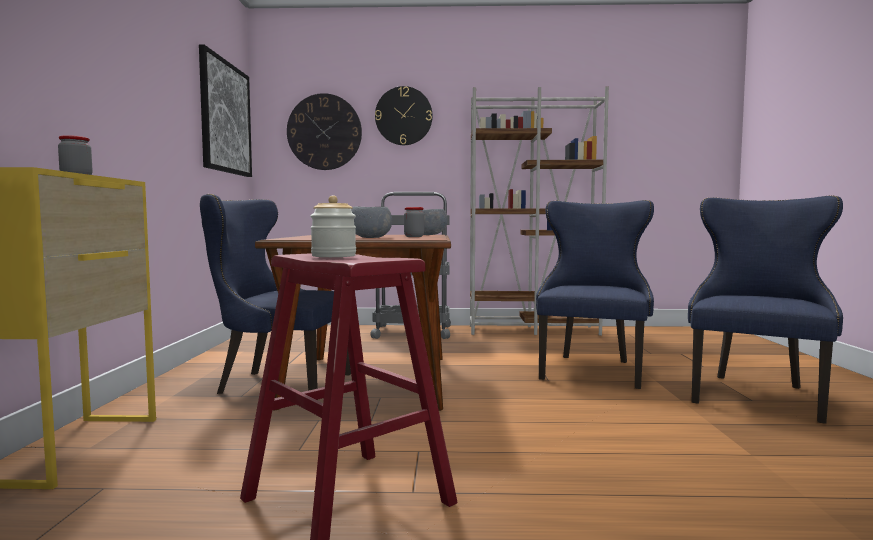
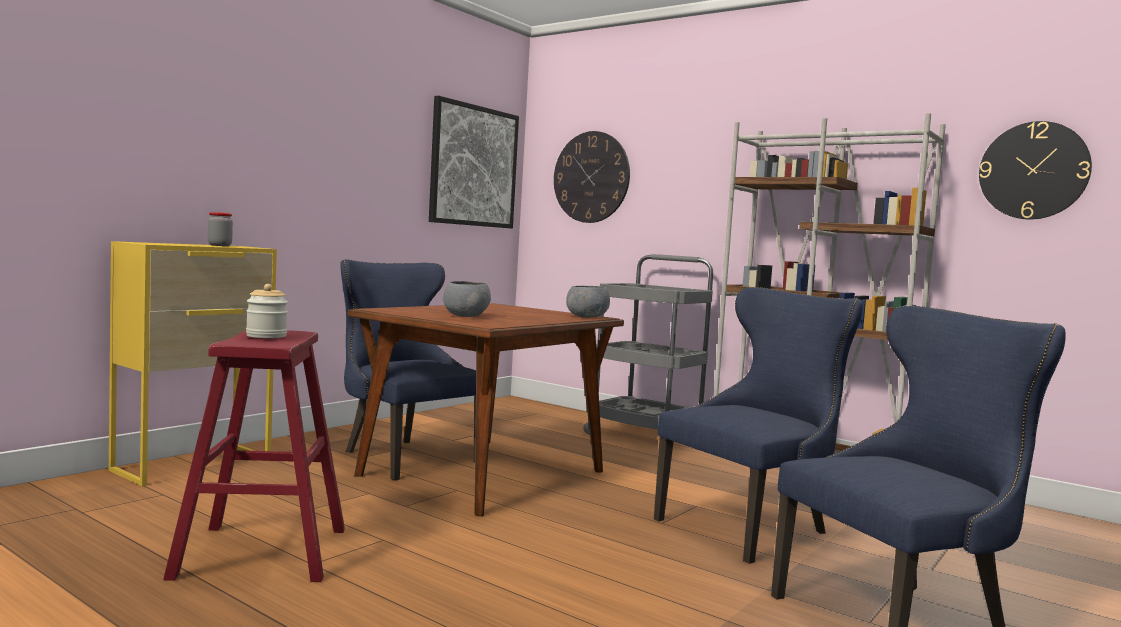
camera: 35 degrees right, 0 degrees up
wall clock [375,86,433,145] -> wall clock moved to [979,121,1092,219]
jar [404,207,424,237] -> none

